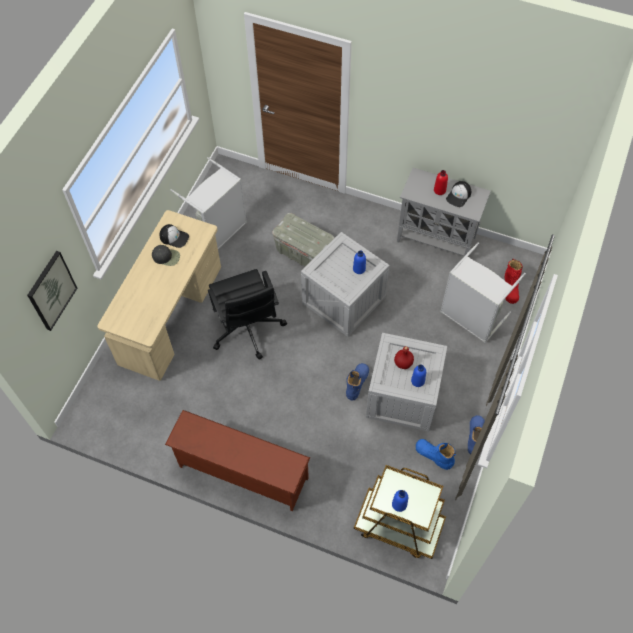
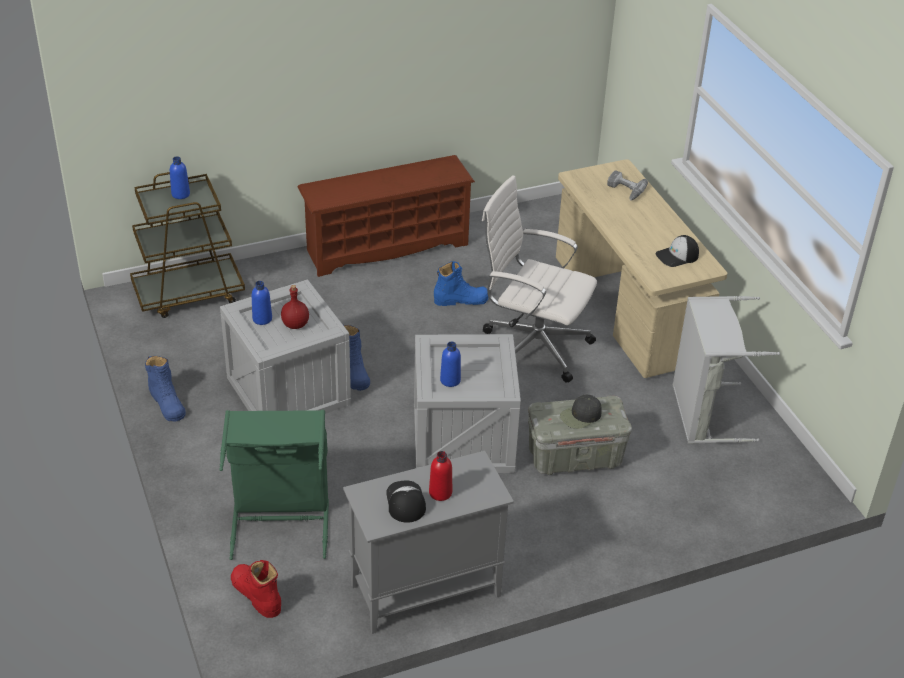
camera: 135 degrees right, 20 degrees down
picture [27,251,77,331] -> none
black cap [152,245,180,266] -> black cap moved to [560,395,601,429]
black office chair [208,269,287,360] -> white office chair [482,175,597,383]
blue boot [416,439,456,470] -> blue boot moved to [434,261,488,306]
grey laundry basket [440,242,526,343] -> green laundry basket [219,410,329,560]
none -> power drill [607,170,648,200]

